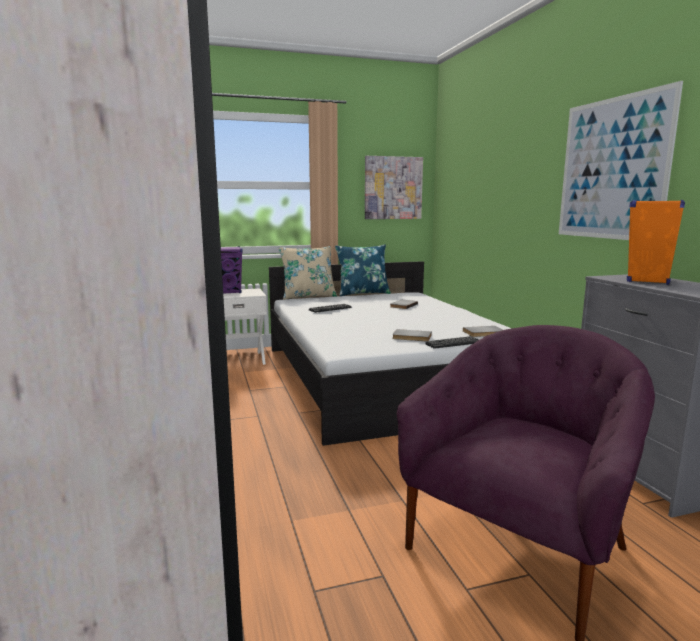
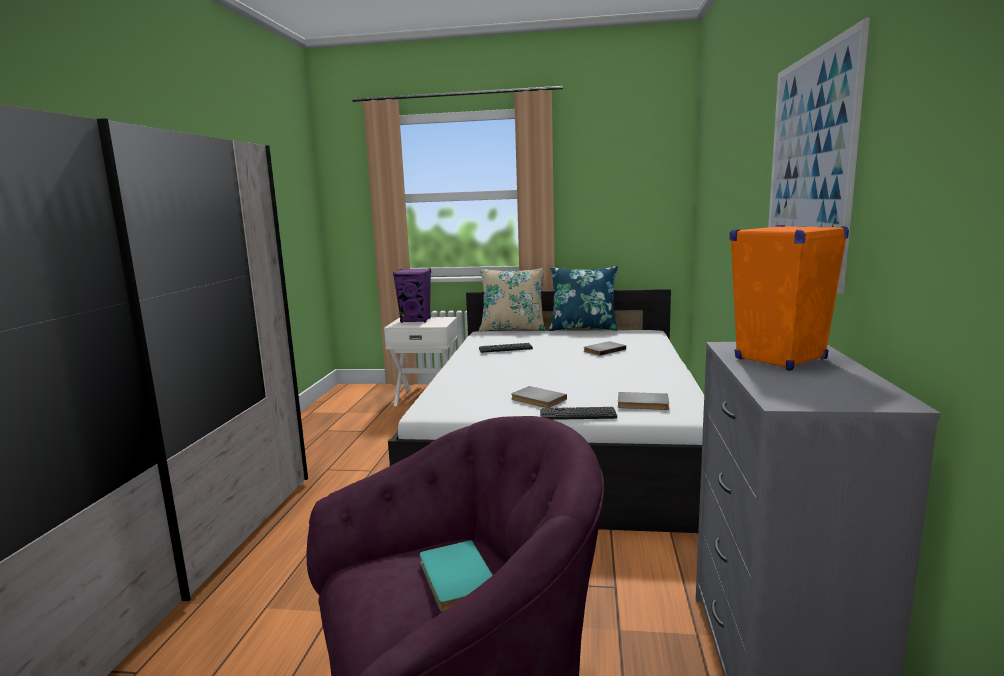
camera: 25 degrees right, 0 degrees up
picture [365,156,423,219] -> none
none -> turquoise book [420,540,493,612]

